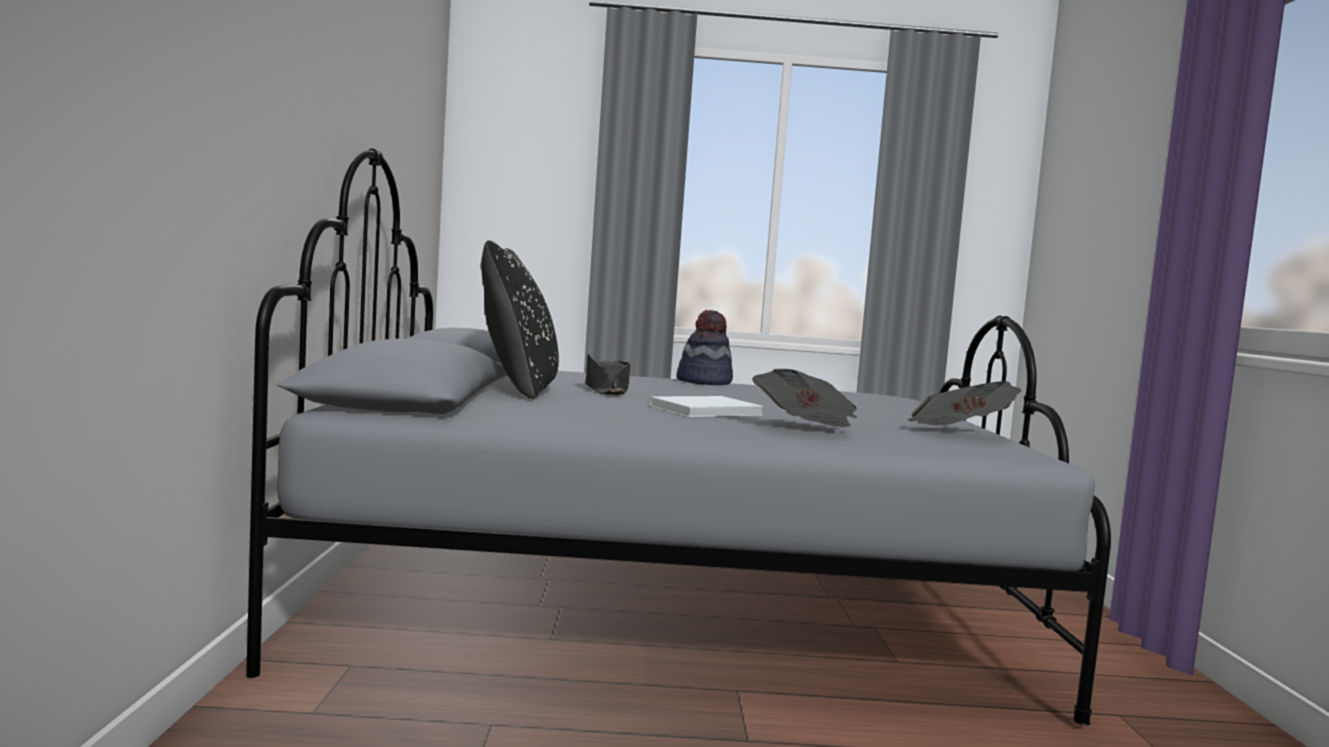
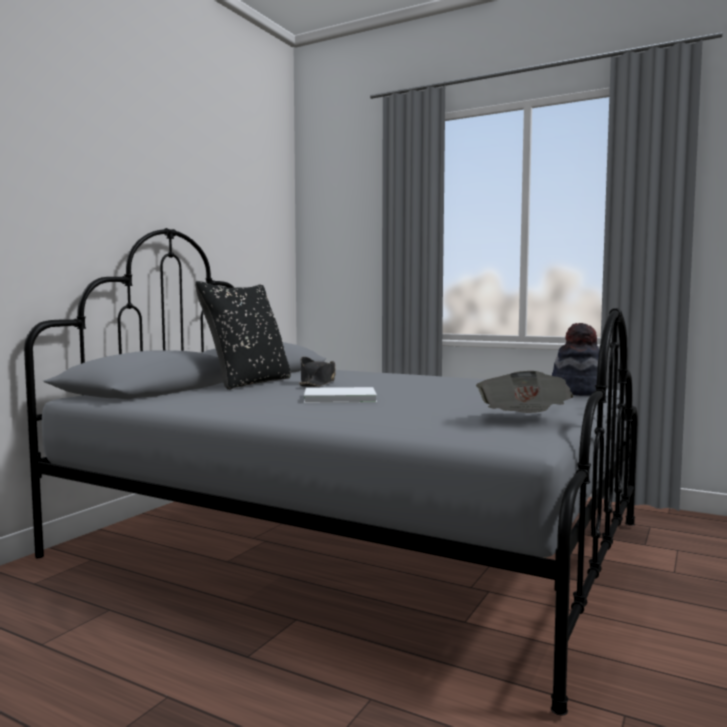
camera: 30 degrees right, 0 degrees up
hat [676,310,733,385] -> hat moved to [552,323,599,396]
newspaper [752,369,857,427] -> none

